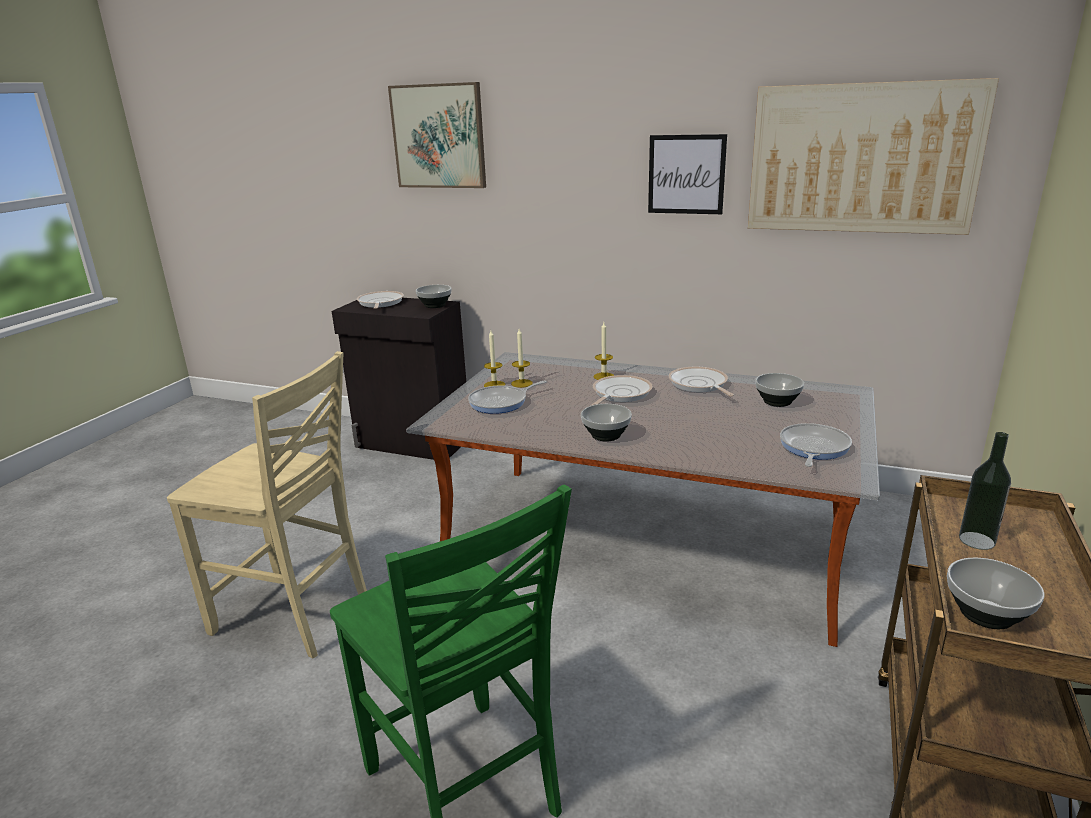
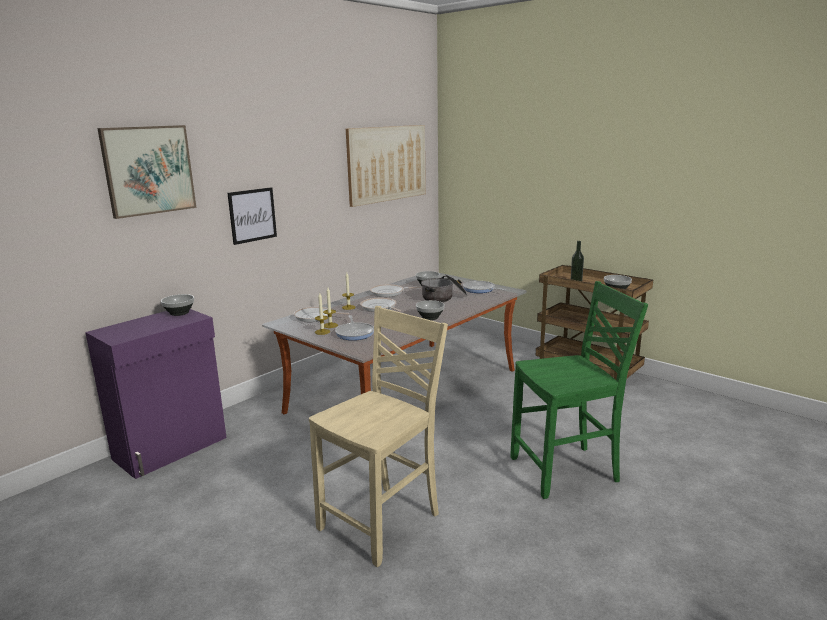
camera: 70 degrees left, 5 degrees down
black cabinet [332,298,466,460] -> purple cabinet [85,309,227,479]
frying pan [357,291,404,309] -> frying pan moved to [293,307,349,322]
picture [648,134,727,214] -> picture moved to [228,187,277,245]
none -> cooking pot [421,275,468,302]

